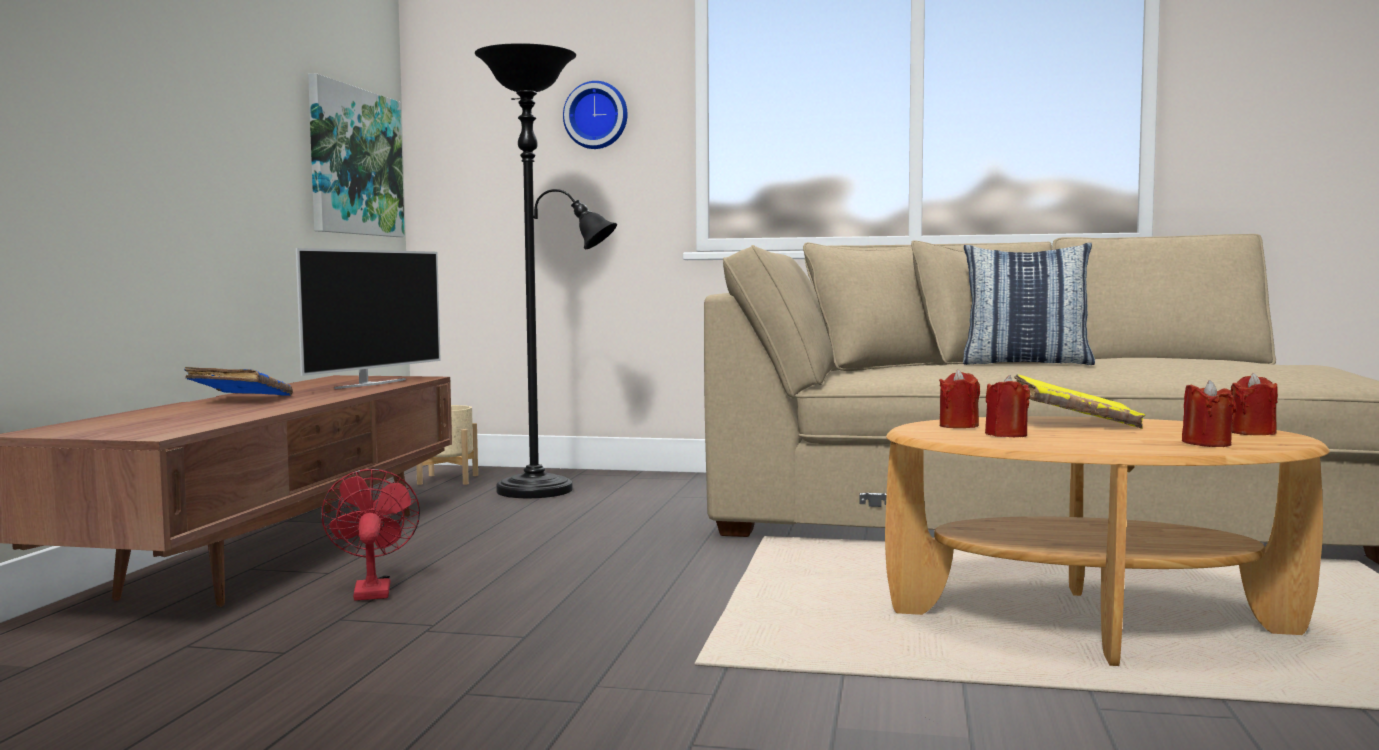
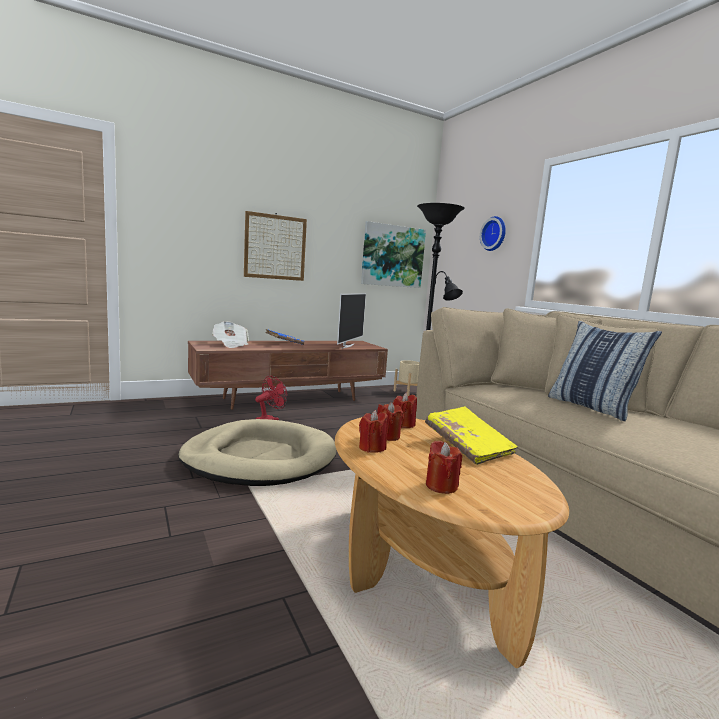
camera: 50 degrees right, 5 degrees up
television [296,248,441,389] -> television turned 60 degrees counterclockwise [337,293,366,349]
red candle [1231,373,1278,435] -> red candle moved to [359,410,388,453]
none -> beige dog bed [178,419,336,486]
none -> newspaper [212,321,249,348]
none -> picture [244,211,307,281]

